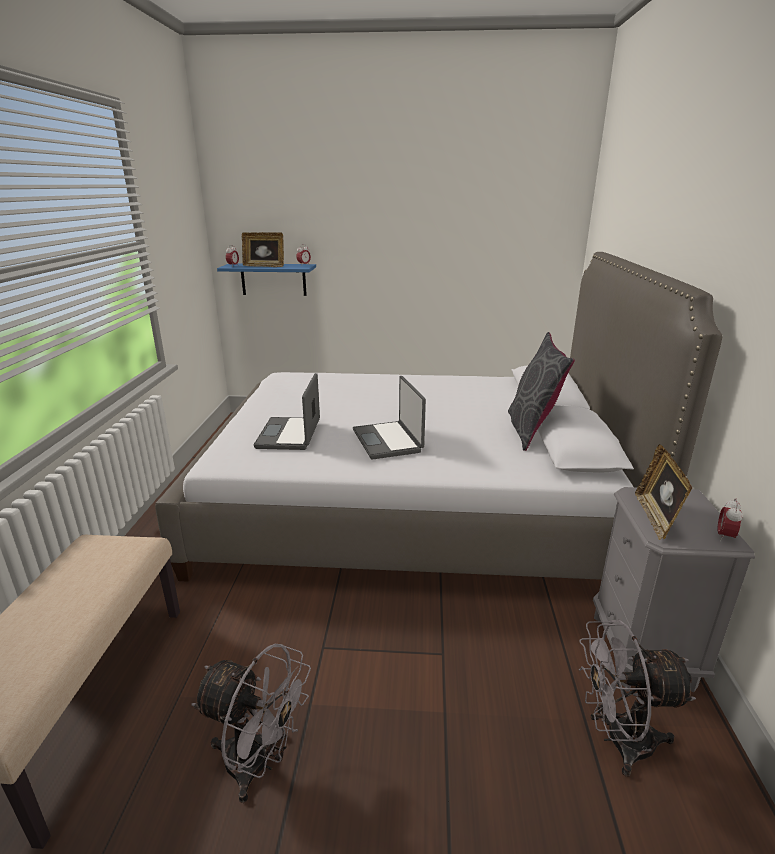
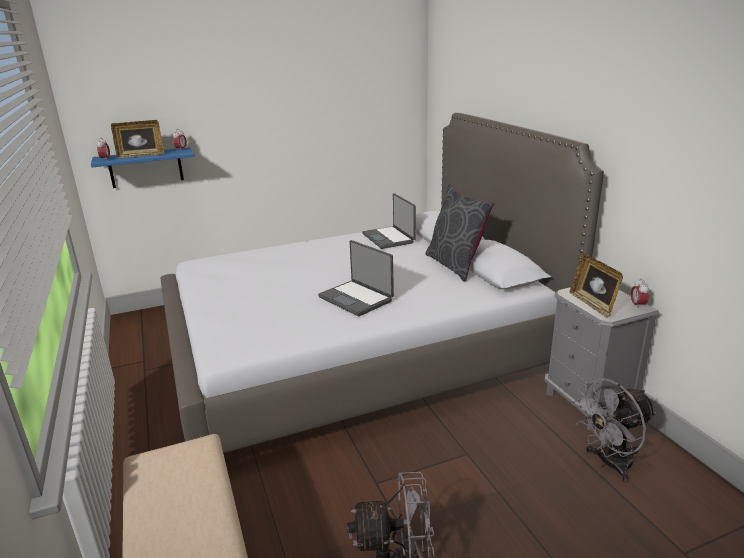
camera: 25 degrees left, 0 degrees up
laptop [254,373,320,450] -> laptop moved to [362,193,416,249]

